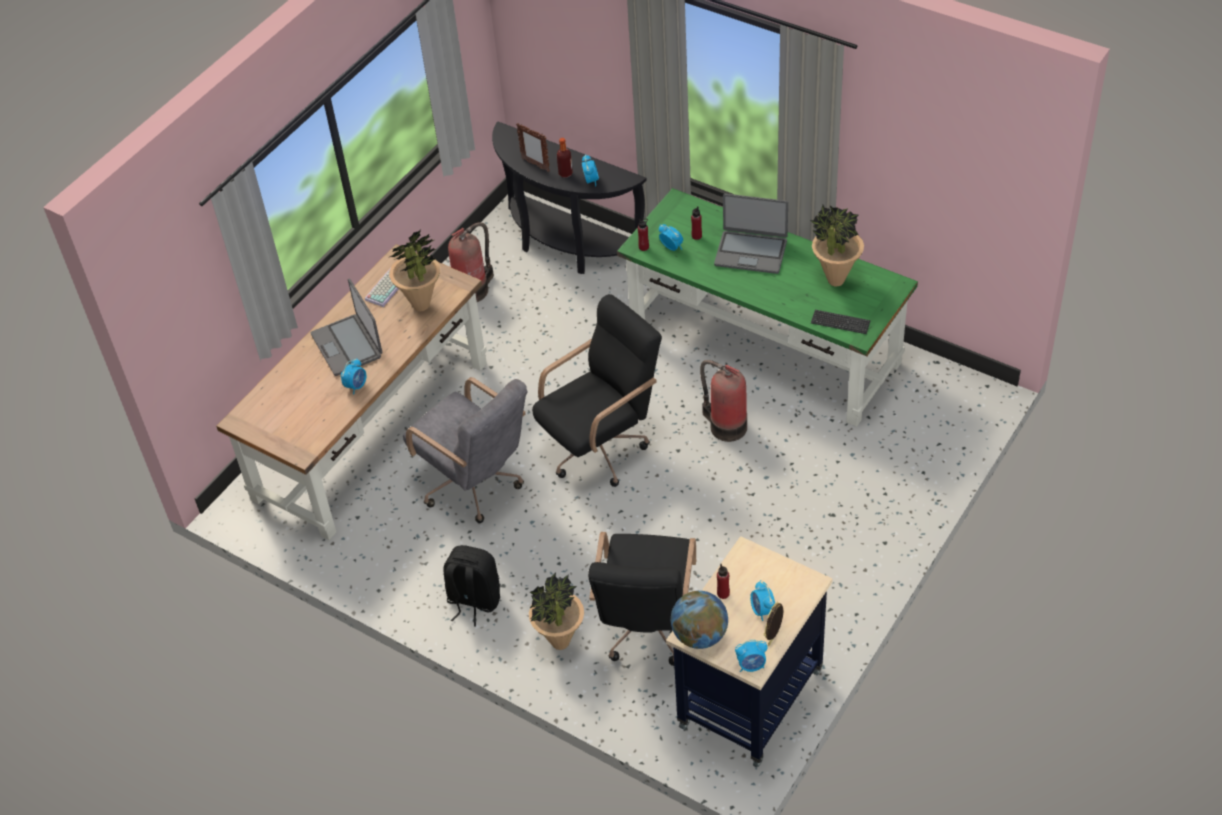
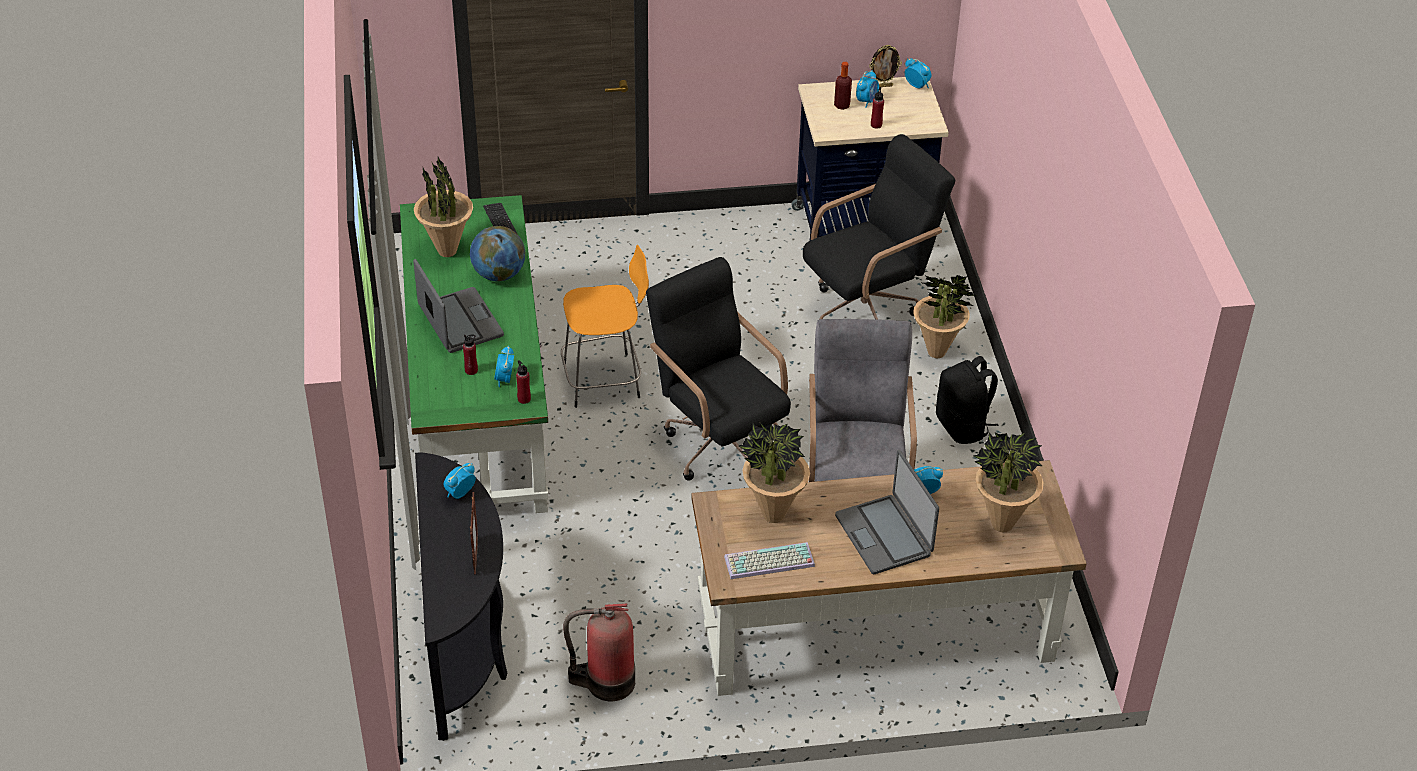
camera: 135 degrees left, 5 degrees down
laptop [311,279,382,376] -> laptop turned 135 degrees clockwise [835,450,939,574]
black office chair [532,294,662,487] -> black office chair turned 45 degrees clockwise [646,257,791,481]
bottle [557,138,573,178] -> bottle moved to [834,62,852,110]
globe [671,591,728,649] -> globe moved to [470,226,525,281]
fire extinguisher [700,360,747,442] -> orange stool [561,245,649,408]
none -> potted plant [973,432,1044,532]

